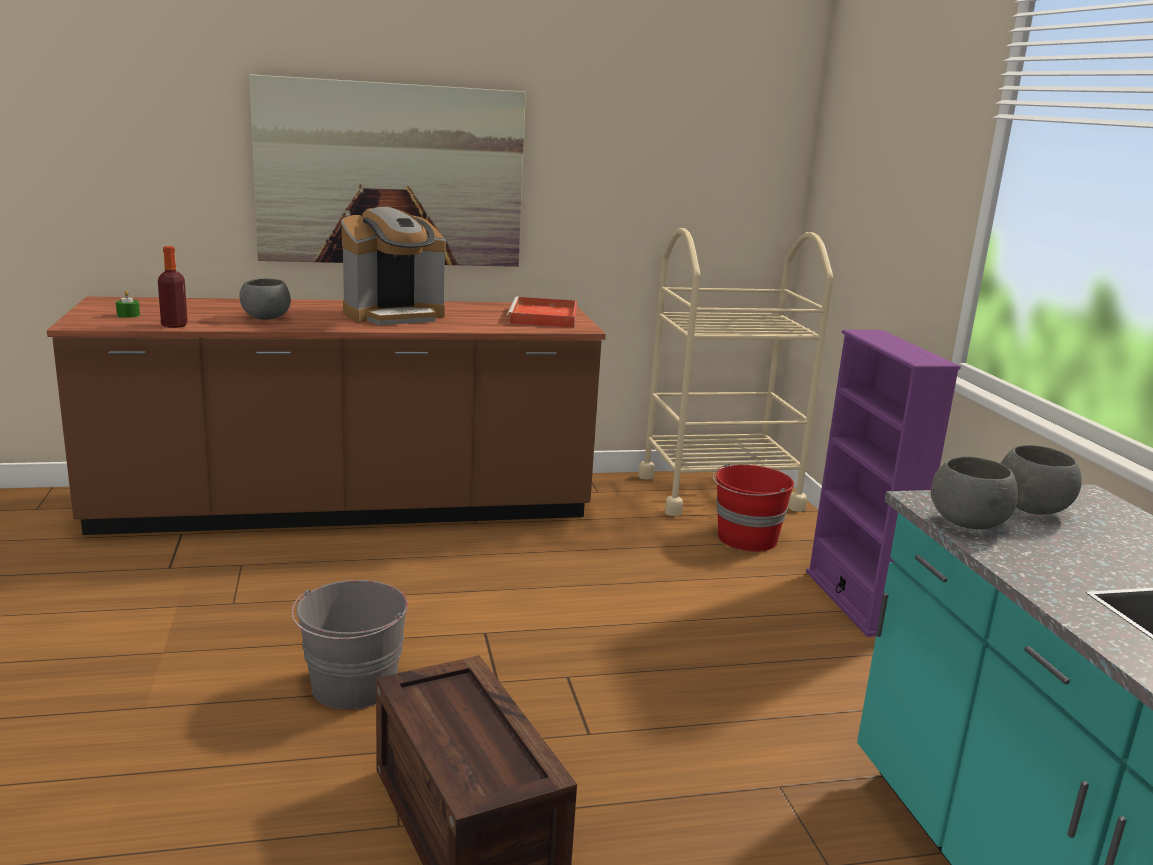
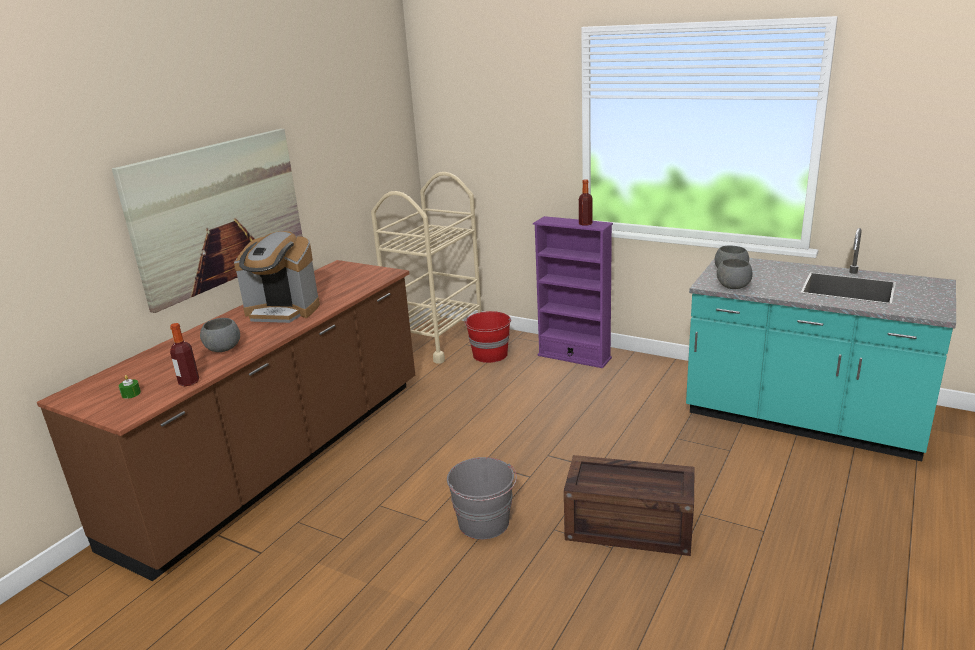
camera: 45 degrees left, 5 degrees up
coffee machine [341,207,446,325] -> coffee machine turned 90 degrees clockwise [234,231,320,323]
red tray [507,297,577,328] -> none
none -> bottle [579,179,593,226]

